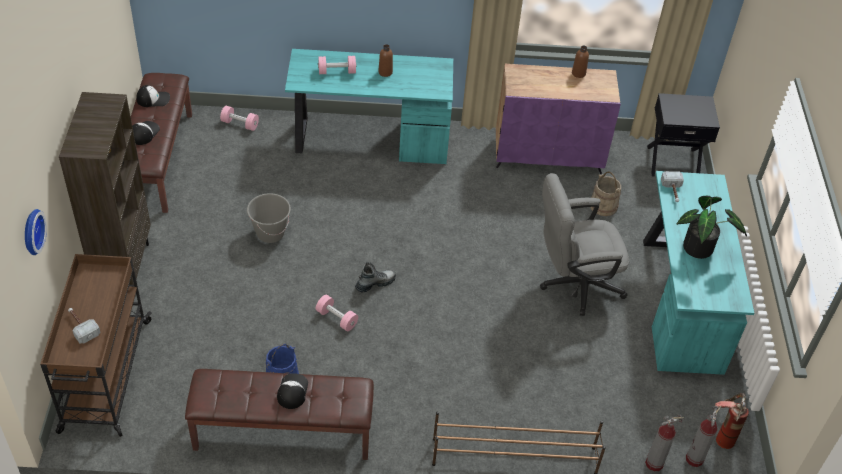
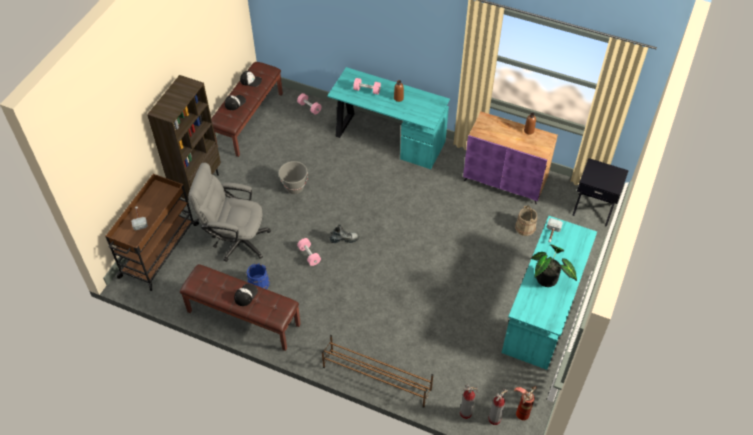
camera: 25 degrees right, 5 degrees up
wall clock [25,209,47,255] -> none
grey office chair [540,173,629,316] -> grey office chair moved to [188,162,271,262]

